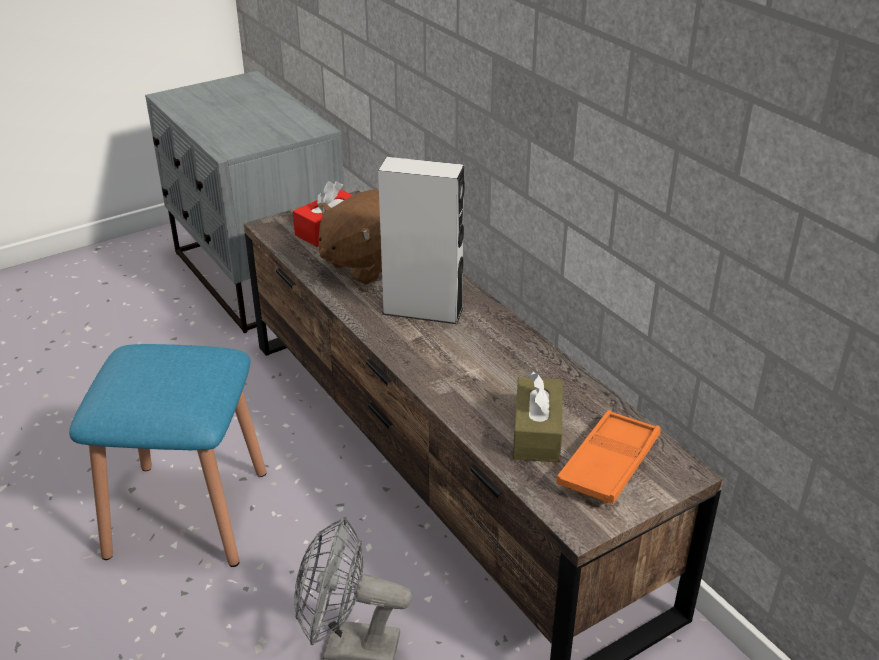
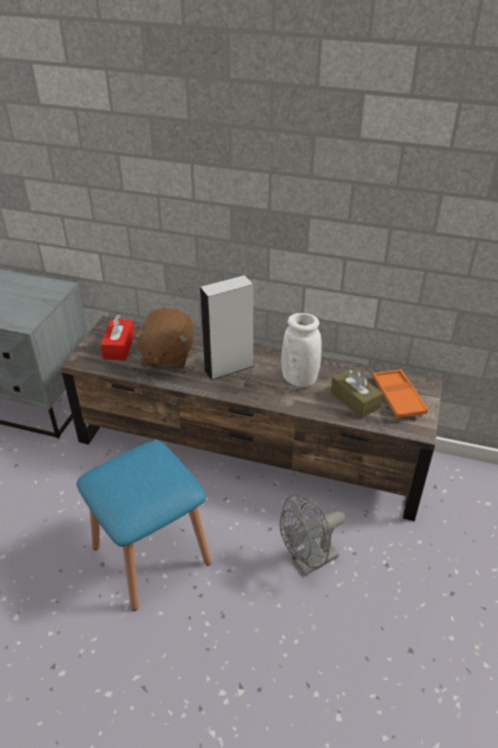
camera: 40 degrees left, 5 degrees up
none -> white vase [281,313,322,387]

